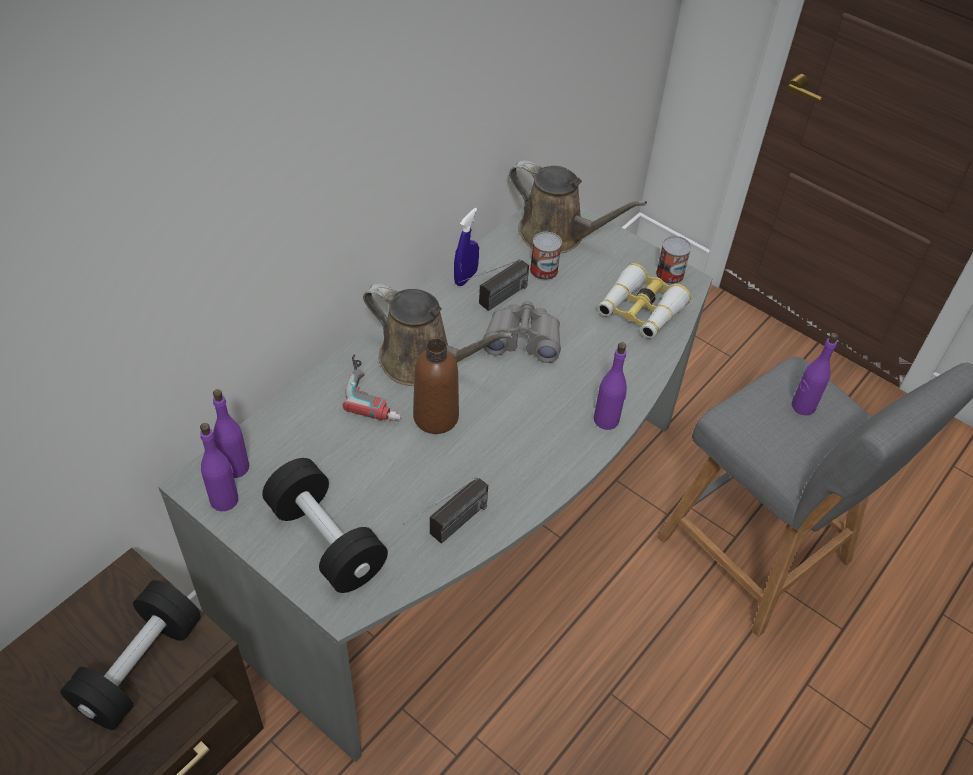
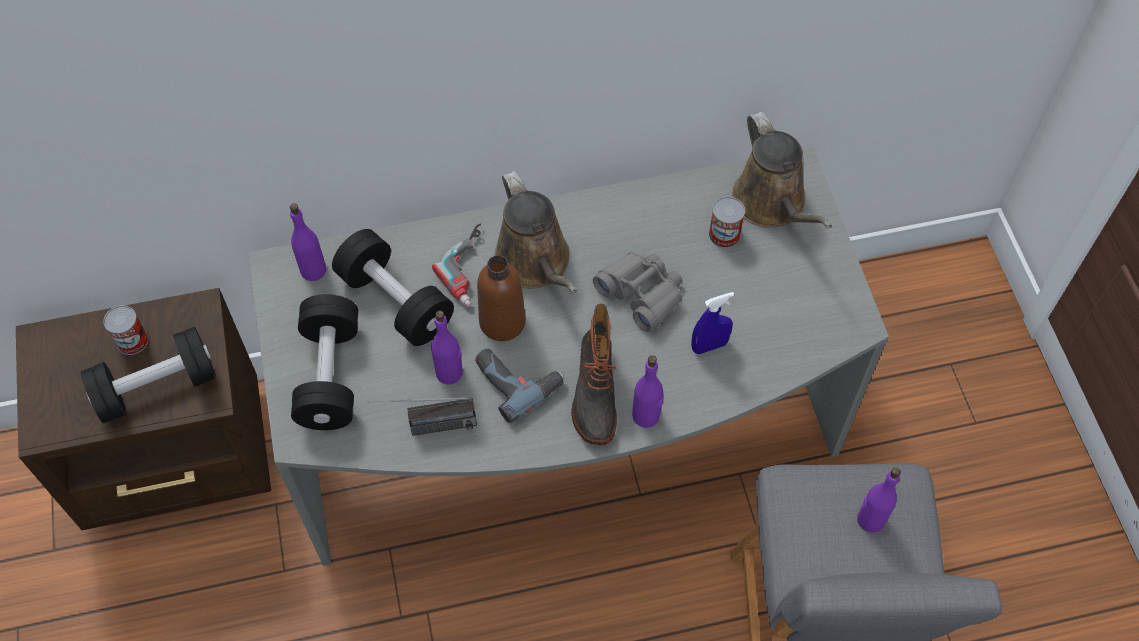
camera: 40 degrees right, 10 degrees up
purple bottle [200,423,238,511] -> purple bottle moved to [431,311,463,385]
blue spray bottle [454,208,479,286] -> blue spray bottle moved to [691,292,734,354]
radio [458,259,529,311] -> none
binoculars [598,263,691,339] -> none
can [656,236,691,285] -> can moved to [103,305,148,355]
none -> black dumbbell [332,229,454,346]
none -> power drill [475,349,564,423]
none -> boot [571,303,617,445]

